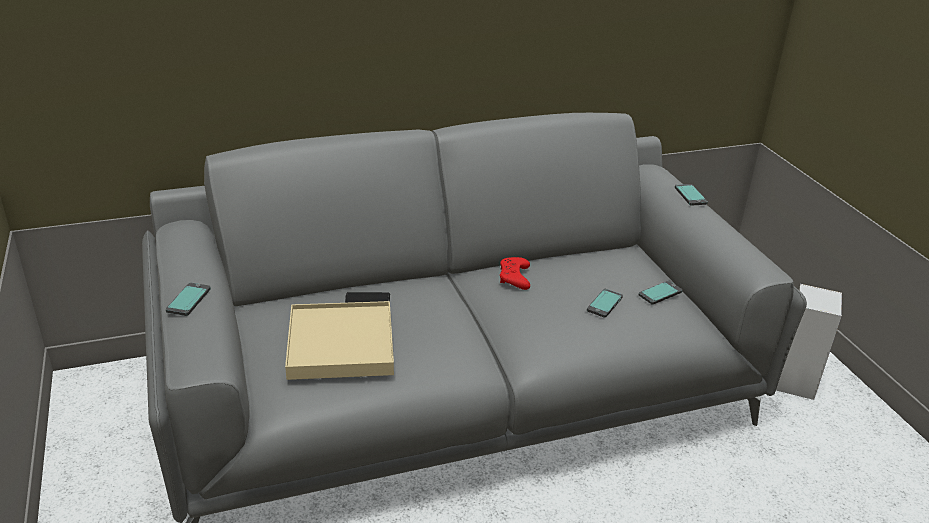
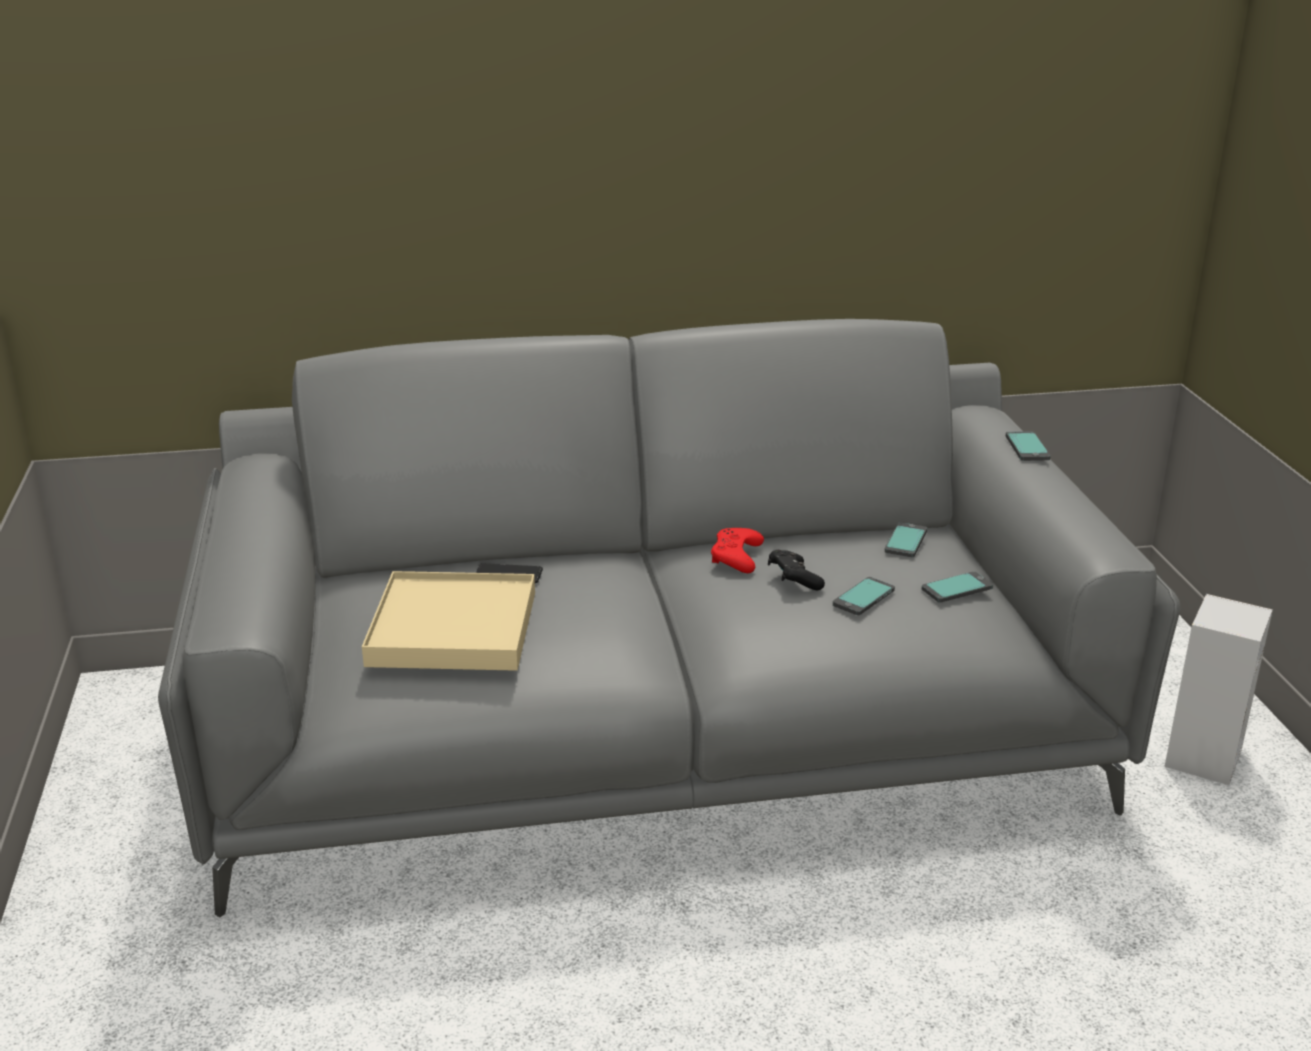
camera: 10 degrees right, 5 degrees down
phone [166,283,211,316] -> phone moved to [885,522,927,557]
none -> black game controller [768,550,825,590]

